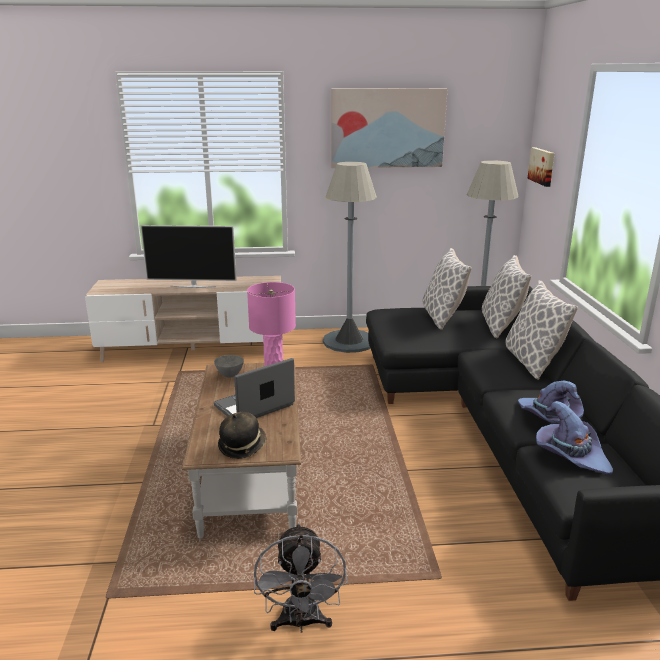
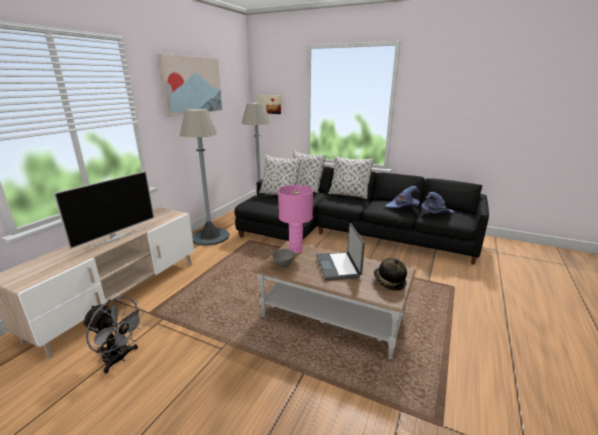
camera: 60 degrees left, 0 degrees up
grey fan [254,523,348,633] -> grey fan moved to [82,296,145,373]

